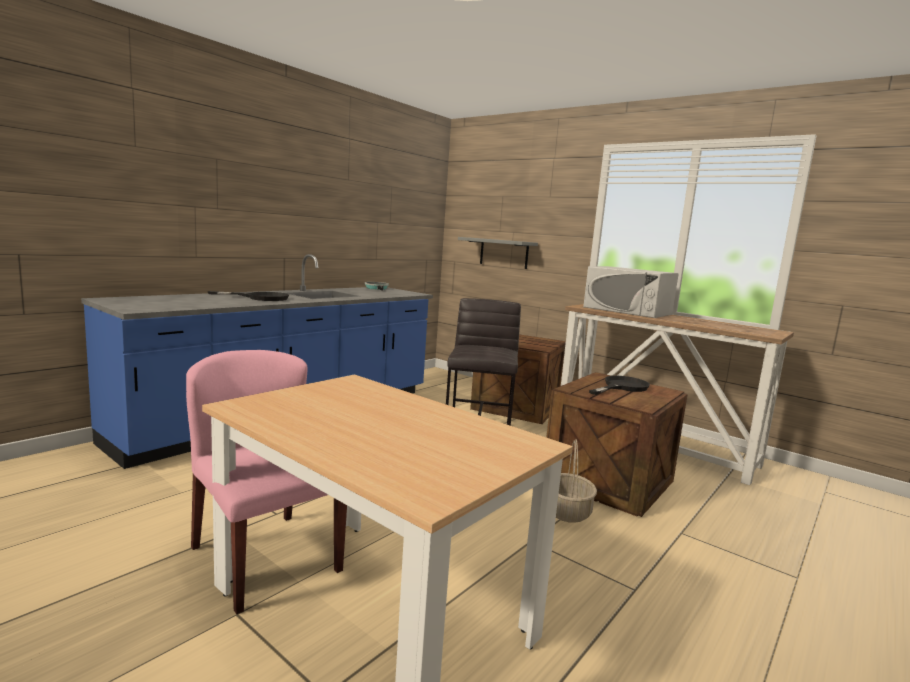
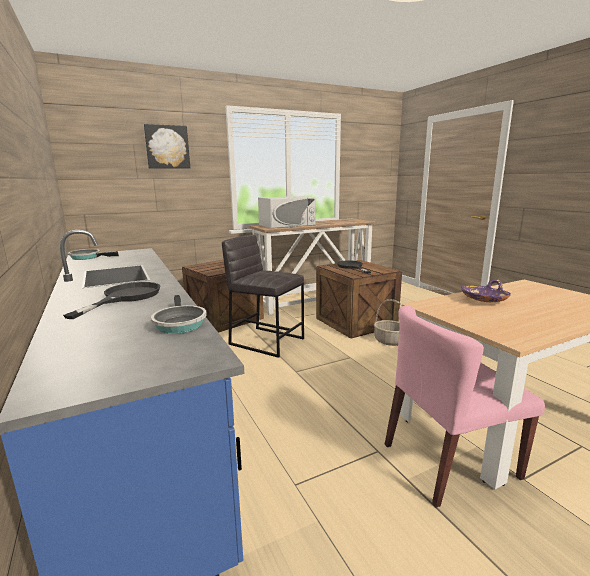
camera: 65 degrees left, 5 degrees up
grey shelf [458,237,538,269] -> none
none -> picture [144,124,190,168]
none -> frying pan [151,295,206,334]
none -> purple bowl [461,279,511,302]

